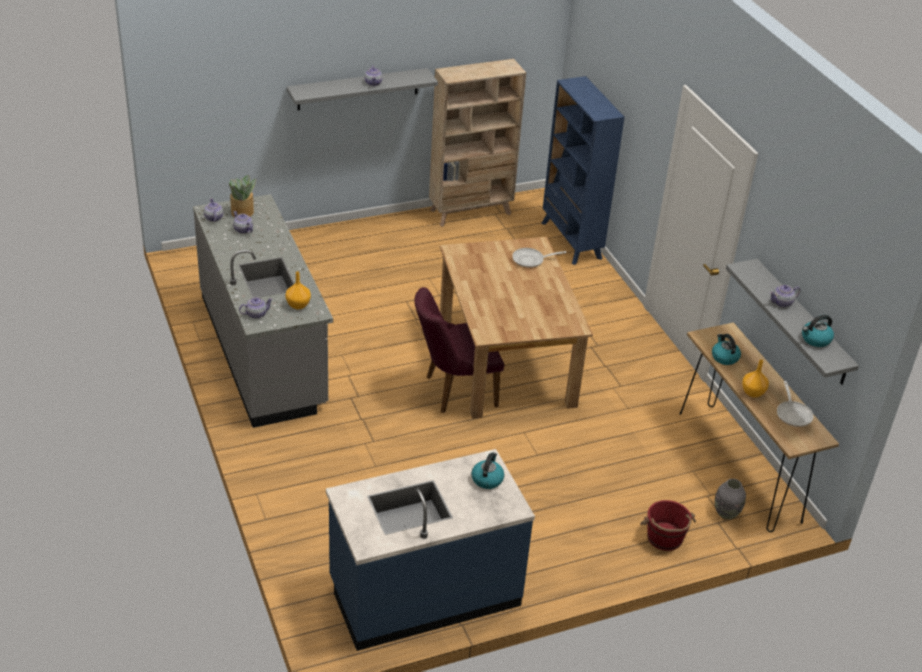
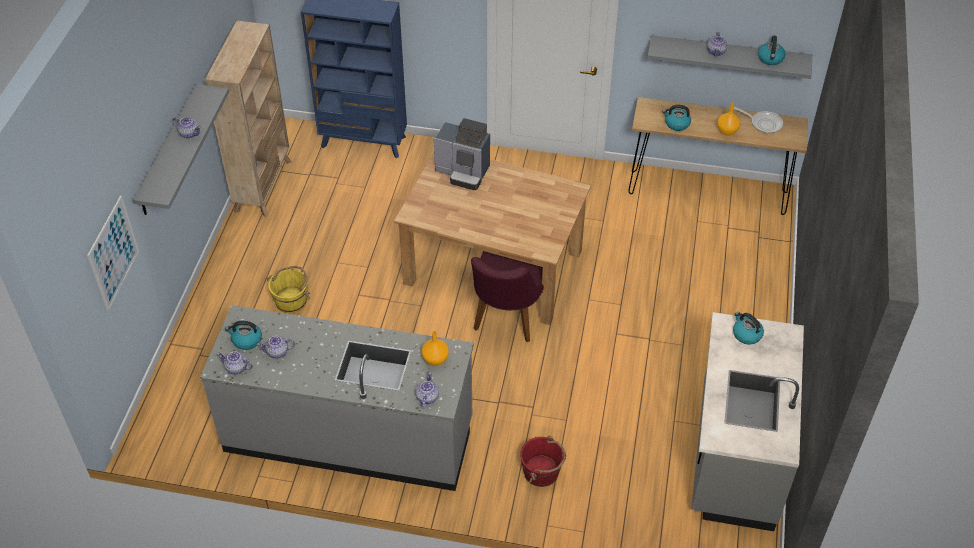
camera: 55 degrees left, 10 degrees up
potted plant [229,175,256,217] -> kettle [225,321,262,350]
blue counter [326,449,535,651] -> grey counter [691,312,804,531]
frying pan [512,248,566,268] -> coffee machine [434,118,490,190]
red bucket [640,500,696,551] -> red bucket moved to [520,435,566,487]
grey vase [715,479,746,519] -> none
none -> picture [87,196,139,311]
none -> yellow bucket [267,266,310,313]

